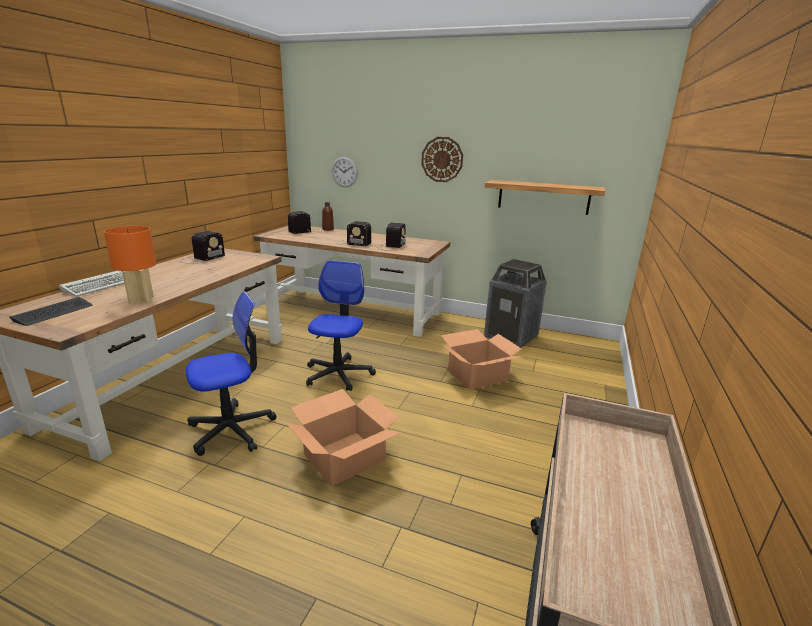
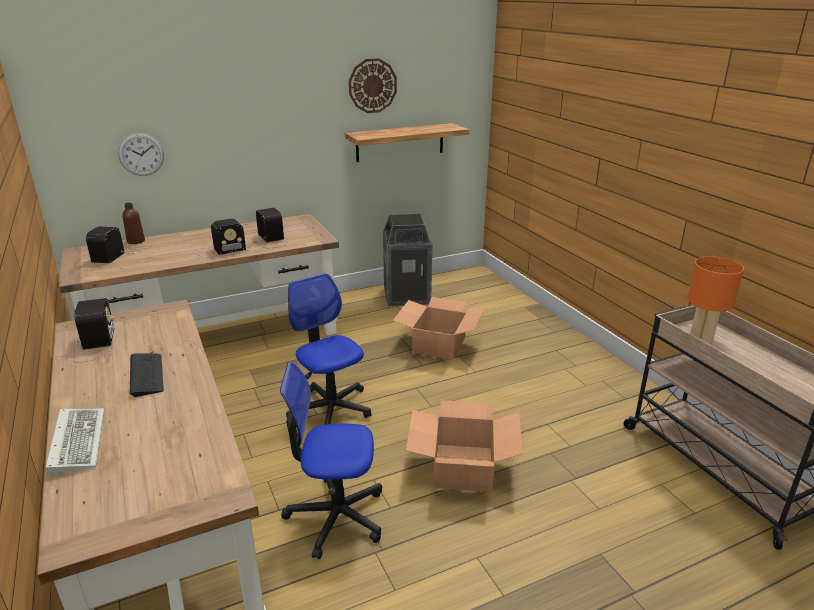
camera: 45 degrees left, 5 degrees up
keyboard [10,297,93,326] -> keyboard moved to [130,353,164,397]
orange table lamp [104,226,157,304] -> orange table lamp moved to [687,256,744,344]
office chair [186,291,276,456] -> office chair turned 105 degrees counterclockwise [280,362,382,559]
wall clock [421,137,463,182] -> wall clock moved to [349,58,397,113]

